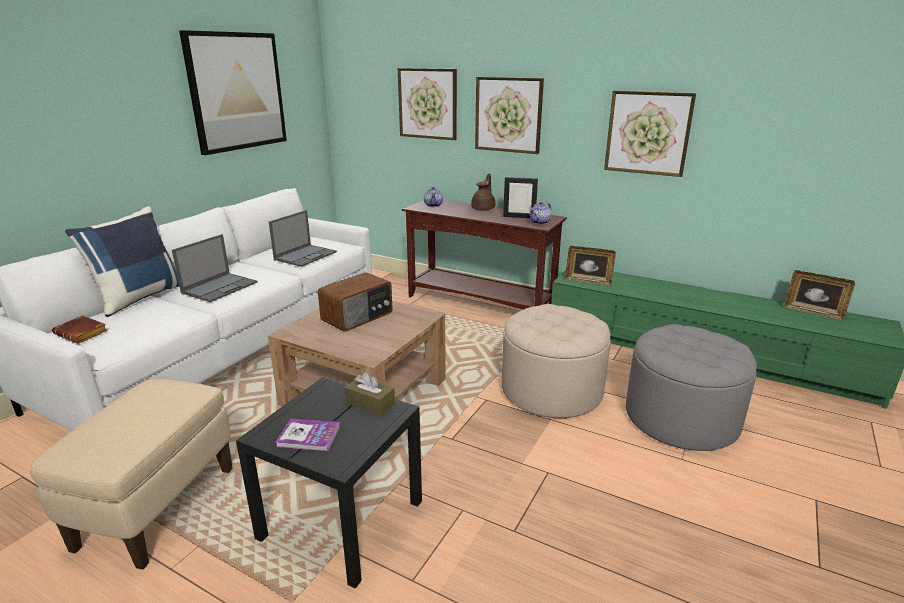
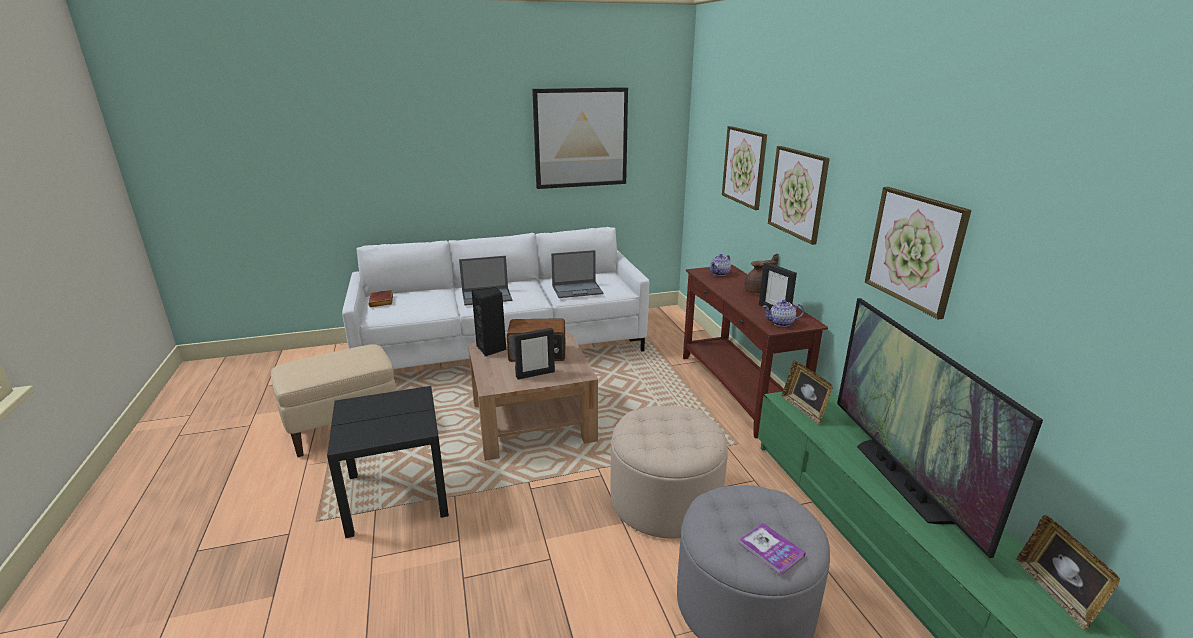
camera: 45 degrees right, 0 degrees up
blue pillow [65,206,179,317] -> none
book [275,419,341,451] -> book moved to [739,523,806,575]
brown tissue box [345,372,395,416] -> none
none -> black speaker [472,287,506,356]
none -> picture frame [514,328,555,380]
none -> television [837,298,1043,558]

